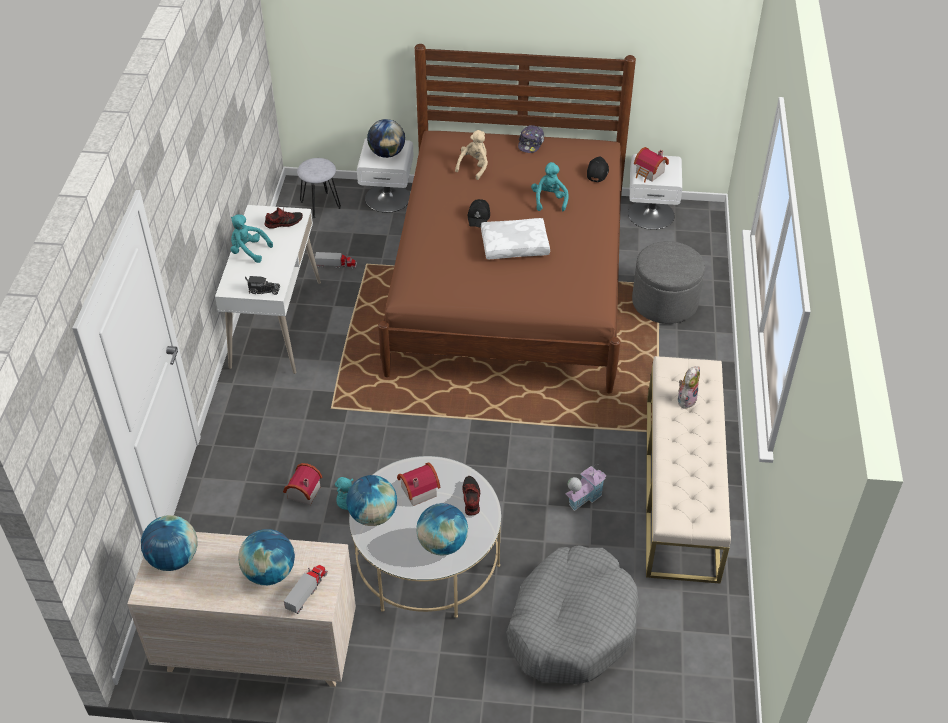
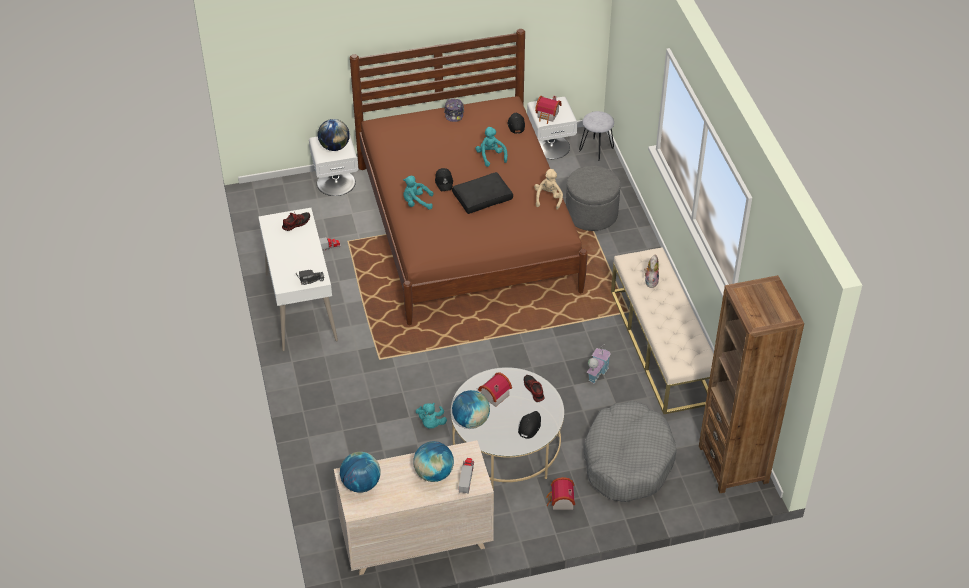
camera: 20 degrees left, 0 degrees up
turquoise plush toy [231,214,273,263] -> turquoise plush toy moved to [403,176,433,210]
toy house [283,463,322,505] -> toy house moved to [546,477,575,510]
grey stool [297,158,341,218] -> grey stool moved to [579,111,614,161]
globe [416,503,468,556] -> black cap [518,411,541,439]
beige plush toy [455,130,488,180] -> beige plush toy moved to [534,169,563,210]
white pillow [481,218,550,259] -> black pillow [452,172,513,214]
none -> brown bookcase [699,275,804,493]

